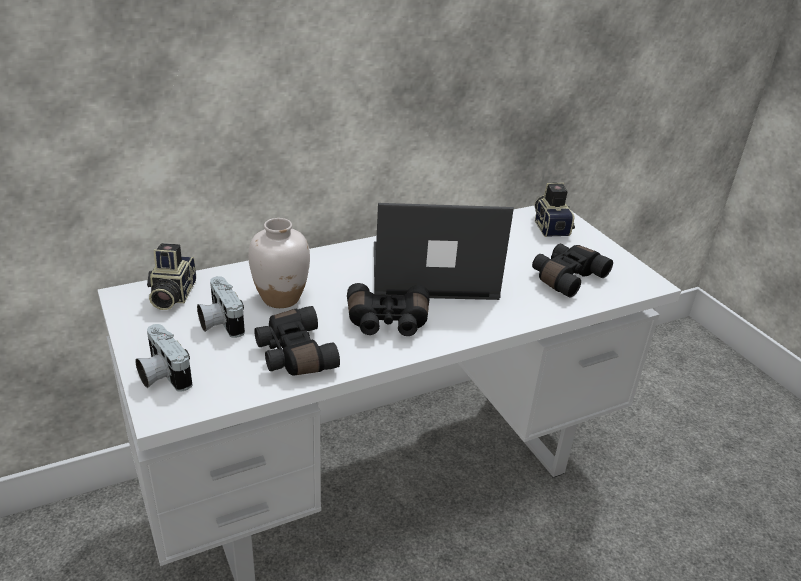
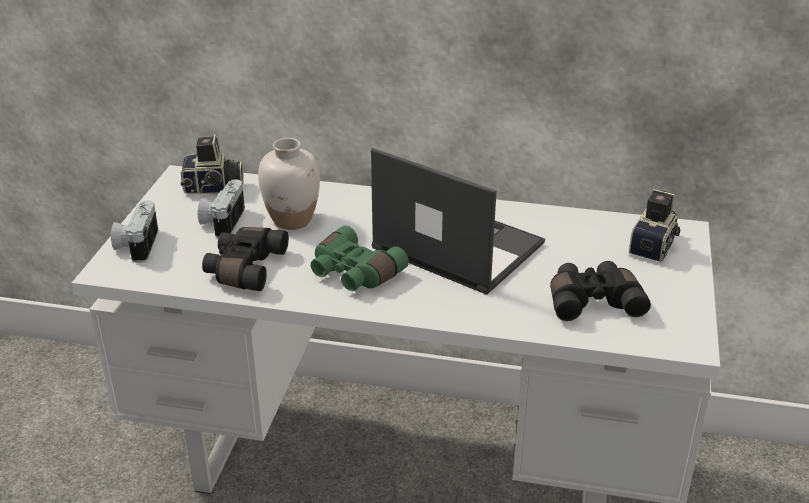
camera: 40 degrees right, 0 degrees up
camera [147,243,196,310] -> camera turned 135 degrees counterclockwise [181,134,244,194]
black binoculars [347,283,430,336] -> green binoculars [311,226,409,291]

